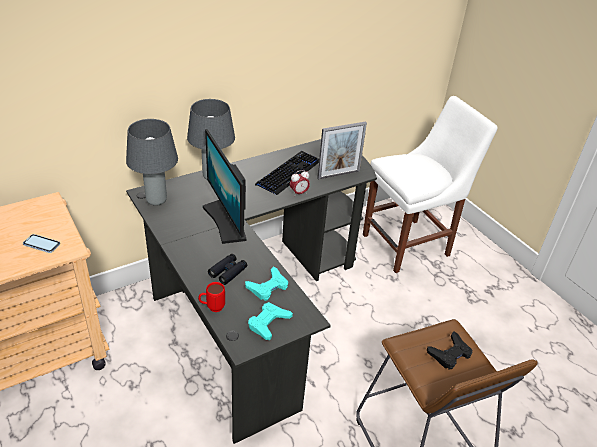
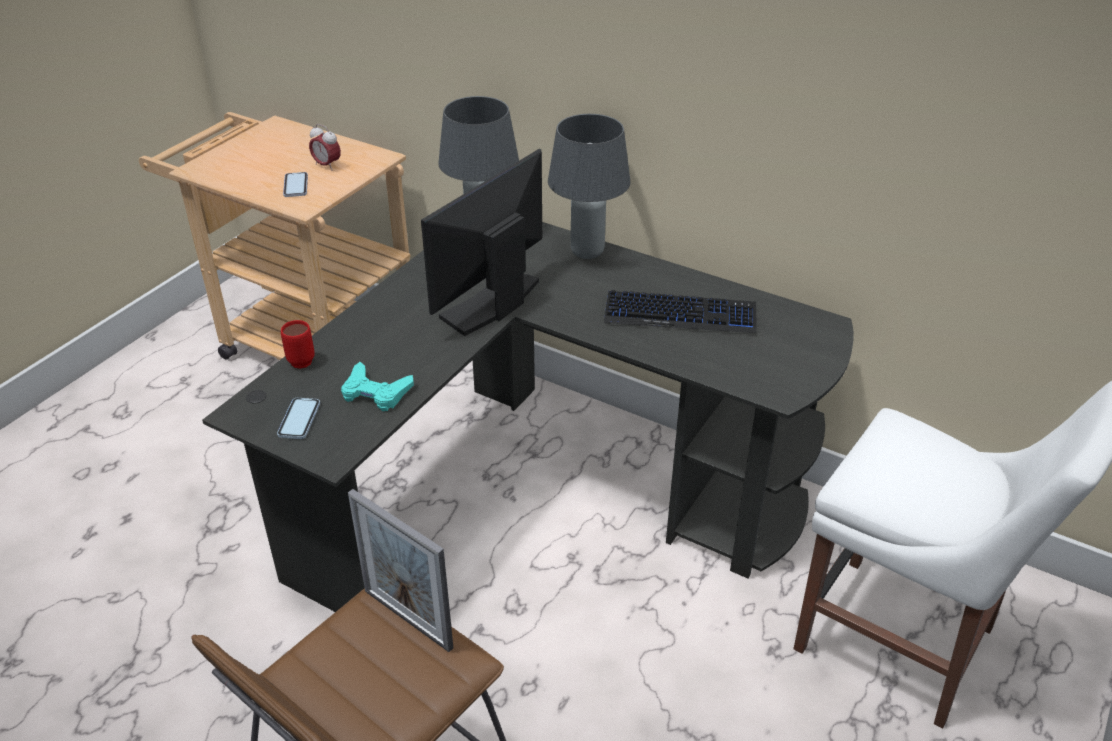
camera: 65 degrees right, 0 degrees up
black binoculars [208,254,247,285] -> none
turquoise game controller [248,302,293,340] -> phone [277,398,320,439]
alarm clock [290,170,310,197] -> alarm clock moved to [309,124,341,171]
picture frame [317,122,367,179] -> picture frame moved to [348,489,453,652]
black game controller [427,332,473,370] -> none

